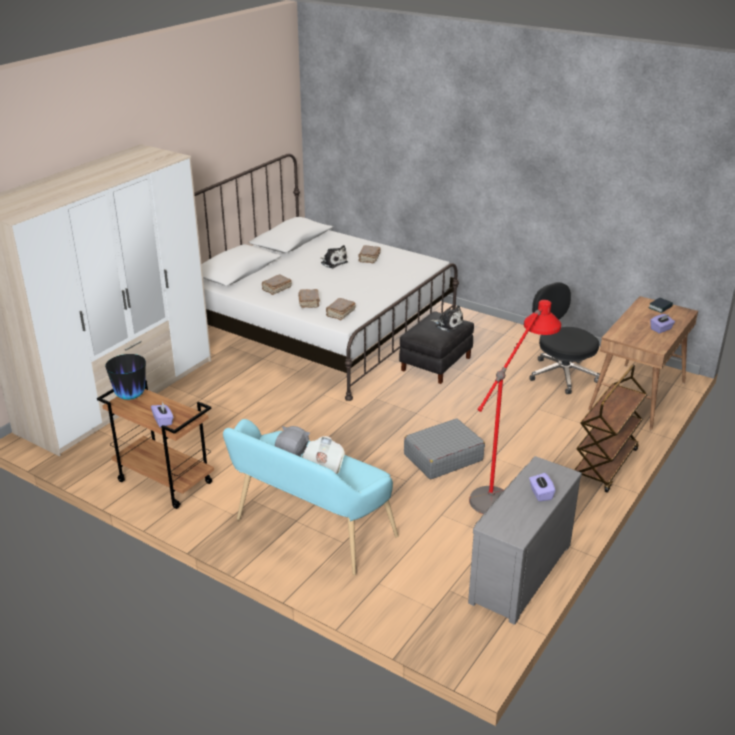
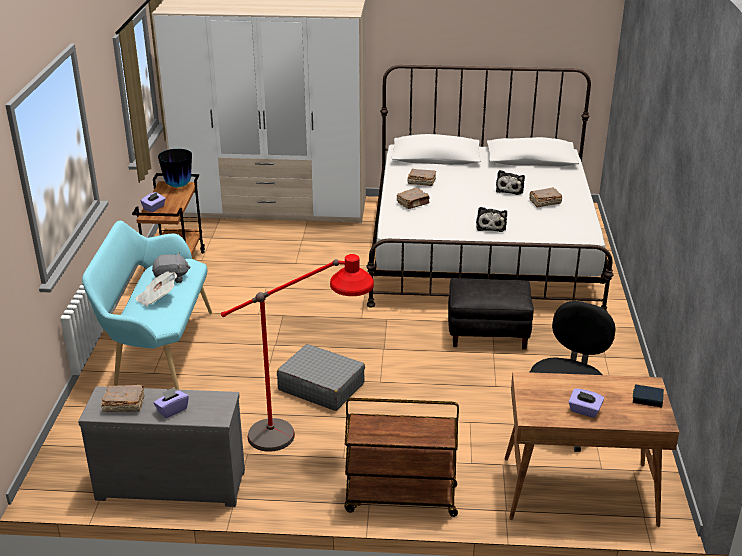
camera: 60 degrees right, 0 degrees up
brown book [326,298,356,320] -> brown book moved to [101,385,145,412]
plush toy [431,305,464,332] -> plush toy moved to [476,207,507,232]

